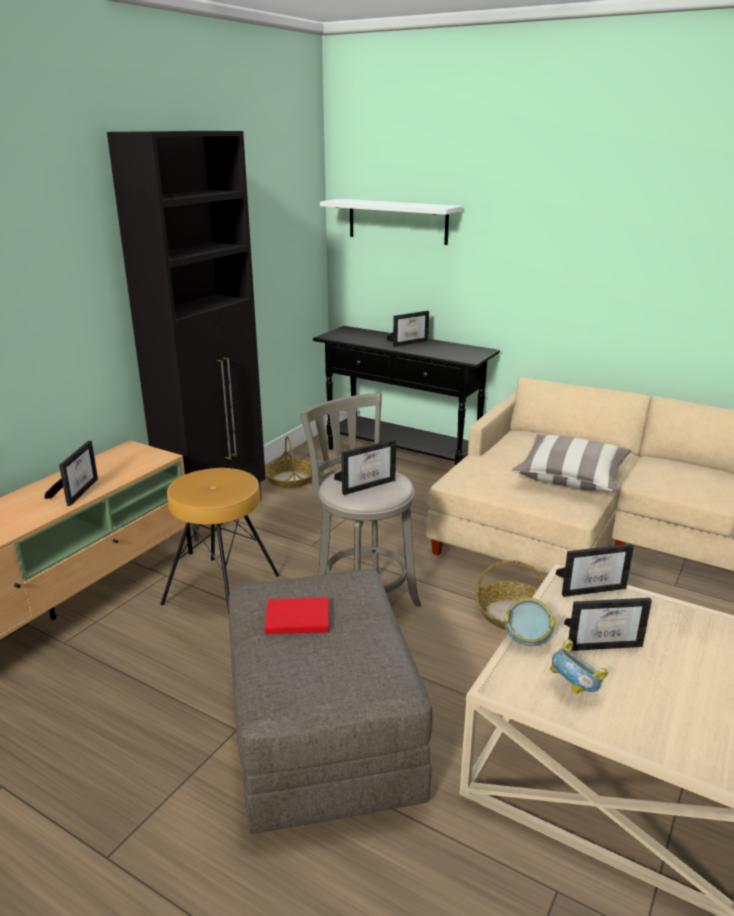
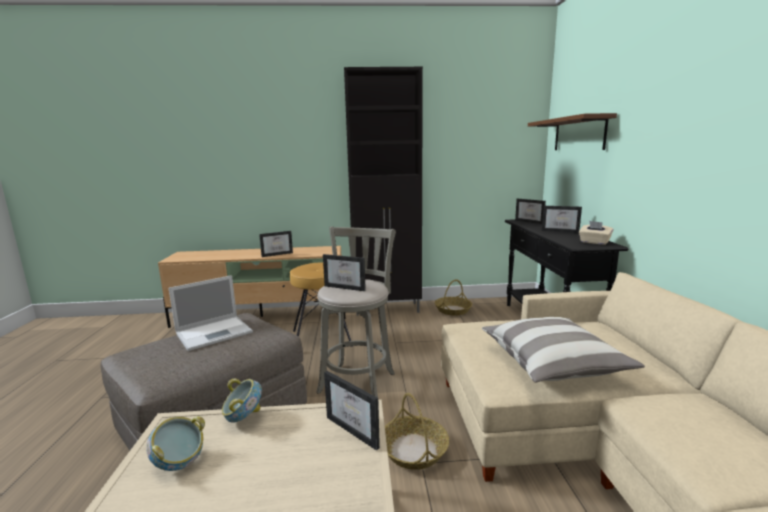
camera: 55 degrees right, 10 degrees down
red book [265,597,329,634] -> laptop [168,275,253,351]
white shelf [320,199,463,245] -> brown shelf [528,113,617,150]
picture frame [564,598,652,651] -> picture frame moved to [515,199,546,224]
none -> beige tissue box [579,221,613,245]

